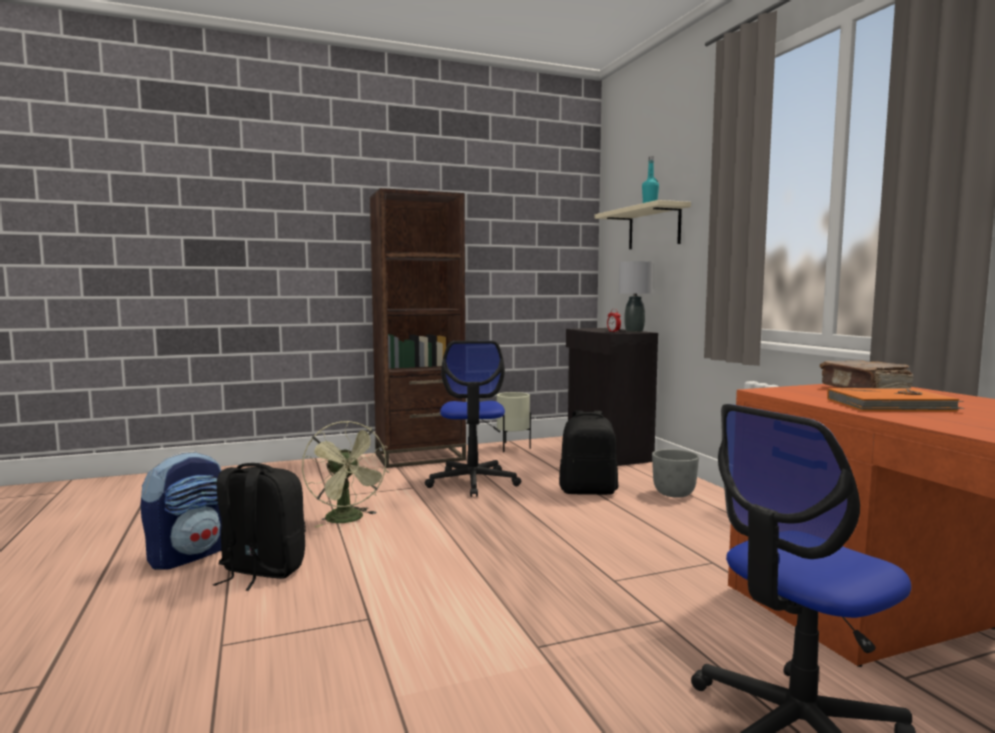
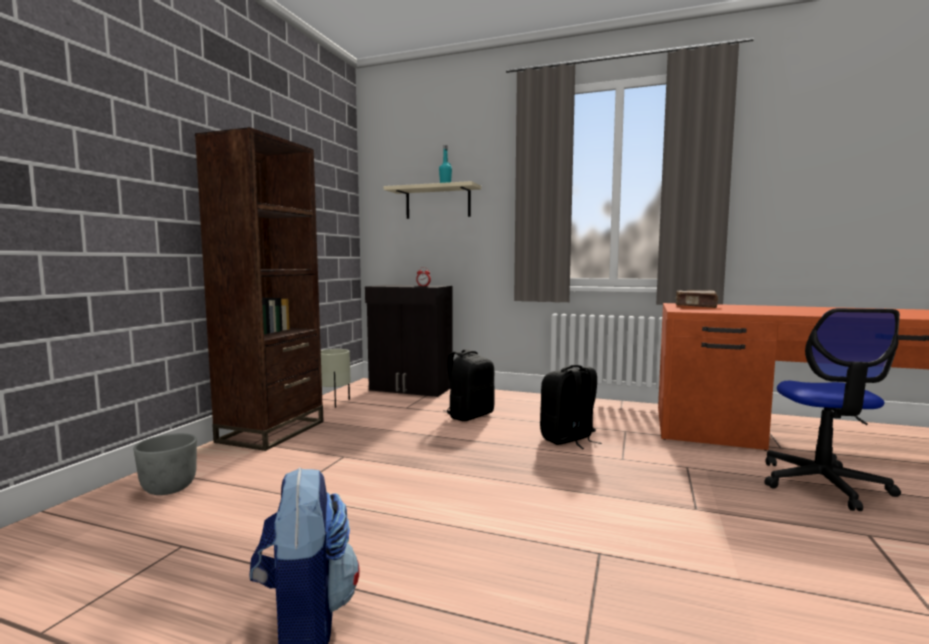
camera: 50 degrees left, 0 degrees up
black backpack [213,463,306,591] -> black backpack moved to [540,365,602,449]
green fan [302,421,389,528] -> none
office chair [425,341,521,497] -> none
grey table lamp [619,261,653,332] -> none
grey planter [652,449,699,498] -> grey planter moved to [133,433,197,495]
orange book [827,388,964,411] -> none

